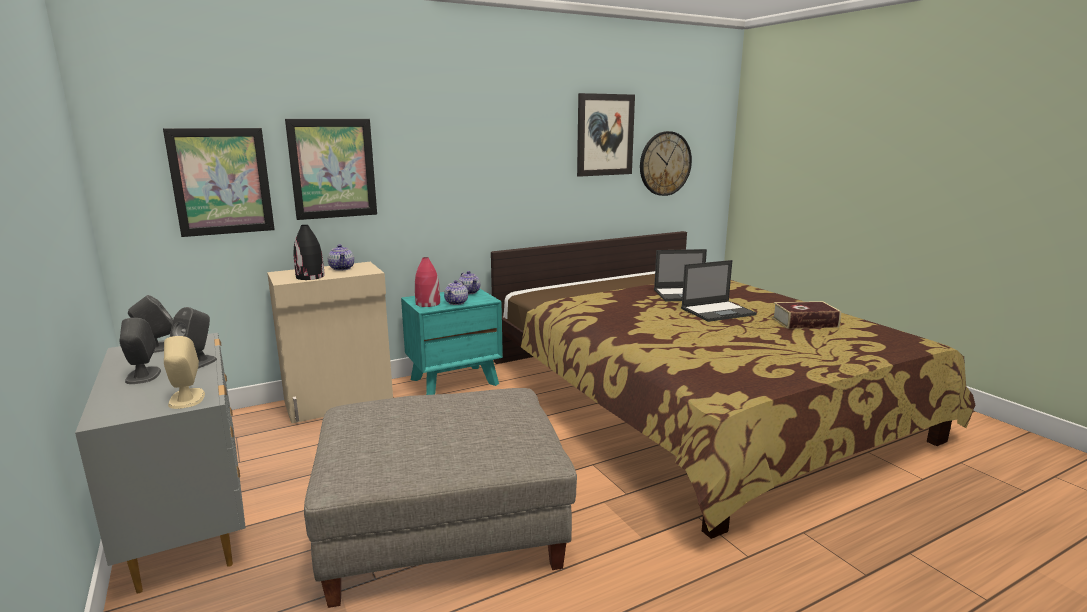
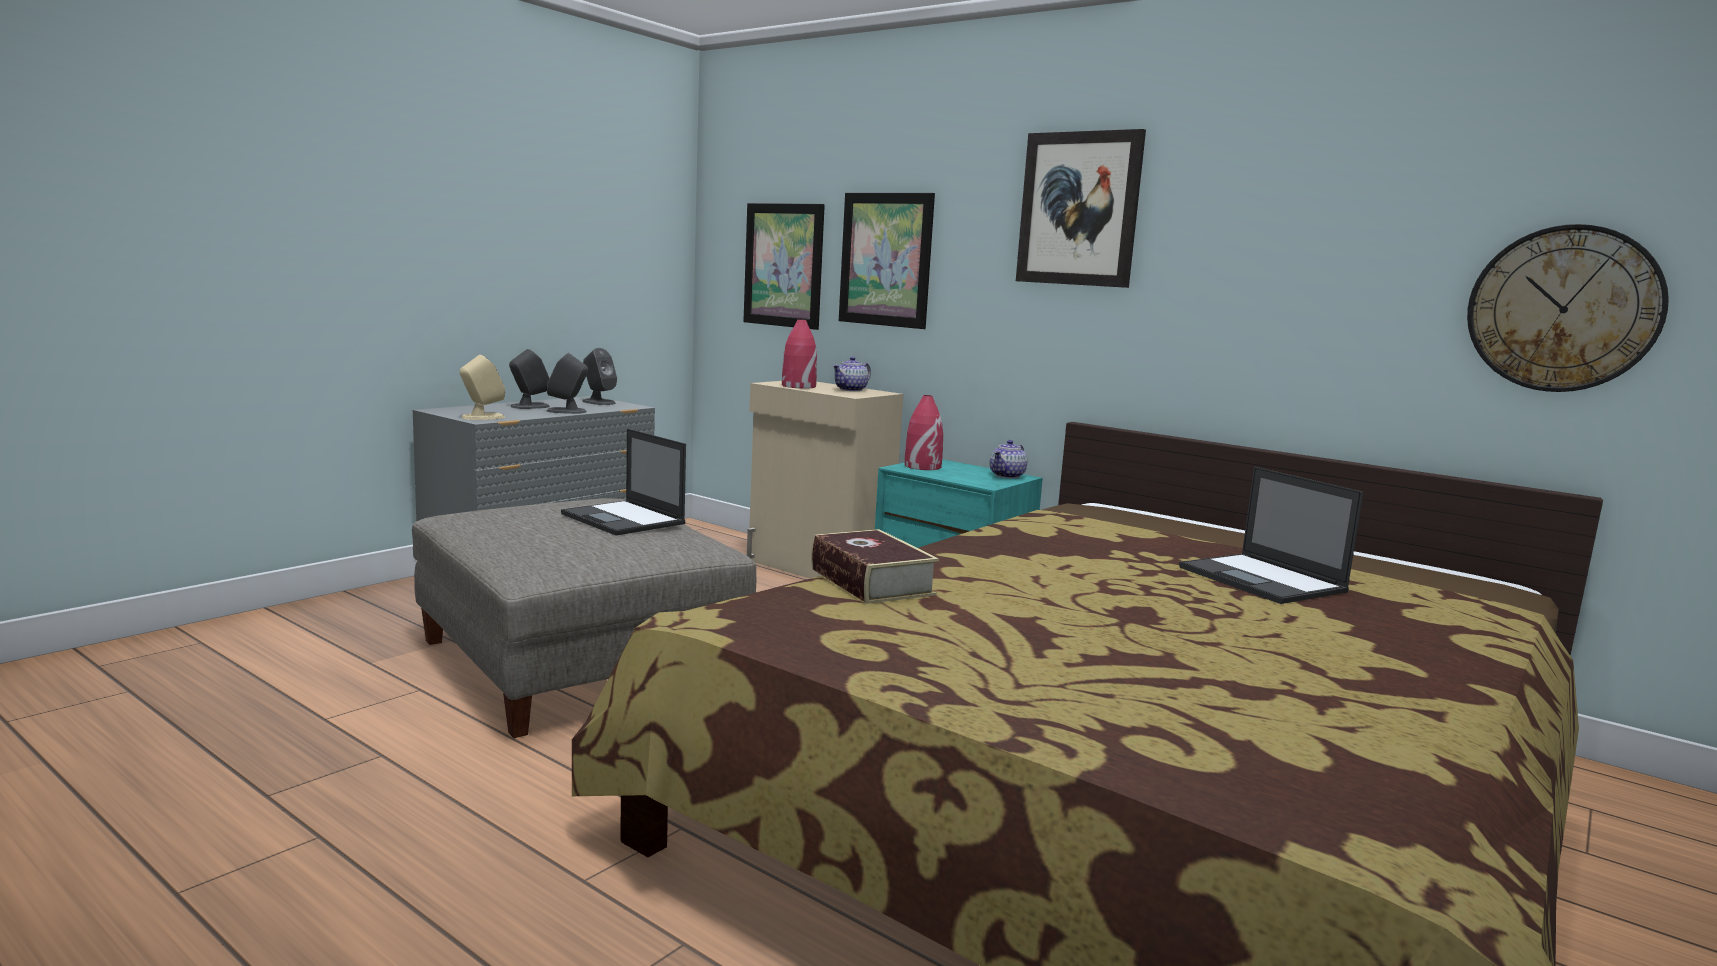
camera: 65 degrees right, 5 degrees down
black vase [293,225,325,280] -> red vase [782,319,817,389]
teapot [444,280,468,305] -> none
picture [577,93,635,177] -> picture moved to [1016,129,1146,288]
laptop [681,260,757,322] -> laptop moved to [561,429,686,536]
book [772,301,841,329] -> book moved to [811,529,939,604]

